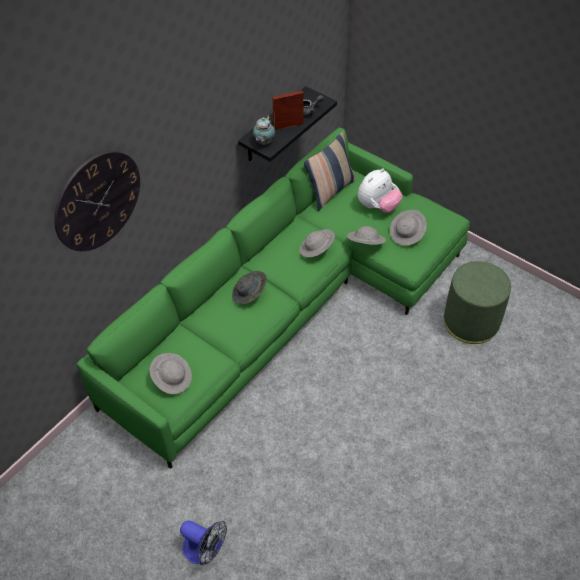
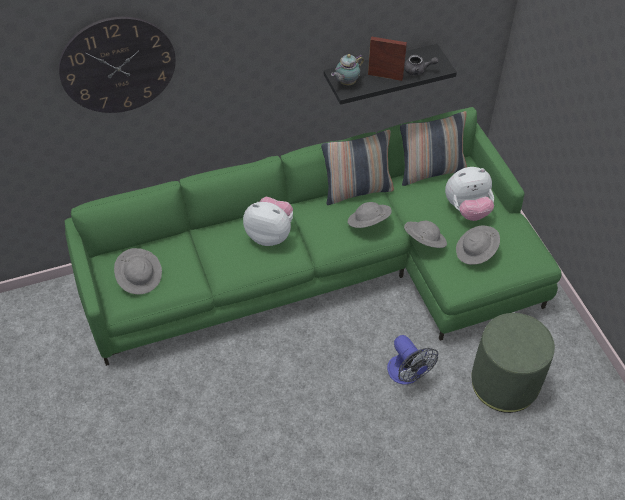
camera: 30 degrees right, 0 degrees up
fan [180,521,227,565] -> fan moved to [387,335,438,385]
grey hat [232,271,267,304] -> plush toy [243,197,293,246]
none -> pillow [321,130,394,205]

